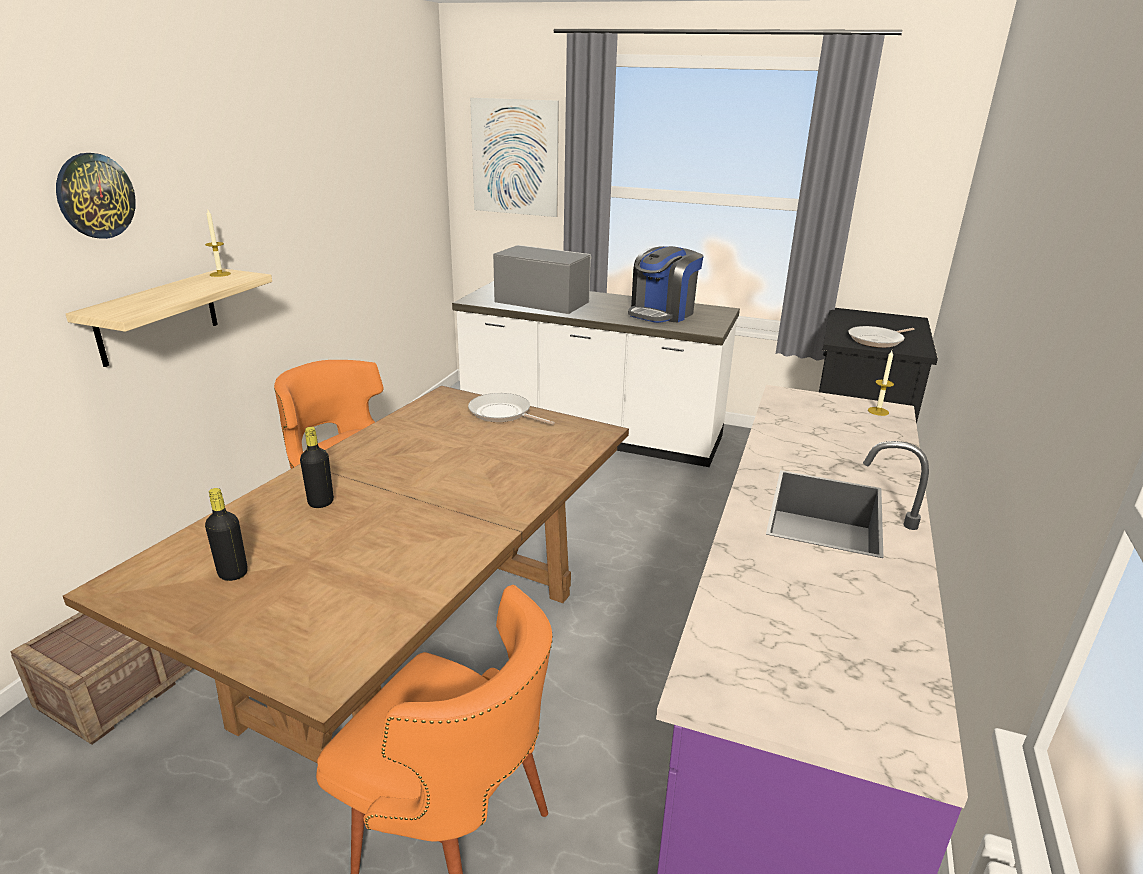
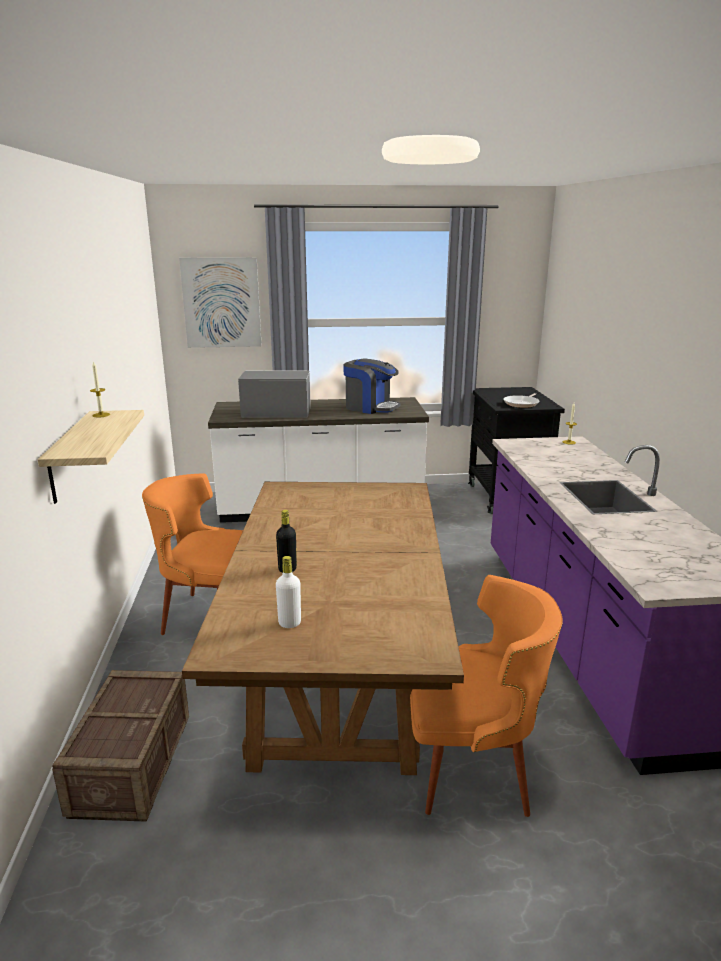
camera: 25 degrees left, 5 degrees down
wall clock [56,153,136,239] -> none
black bottle [205,488,248,581] -> white bottle [276,556,301,628]
frying pan [468,393,555,425] -> none
coffee machine [628,246,703,323] -> coffee machine turned 75 degrees counterclockwise [343,358,401,414]

